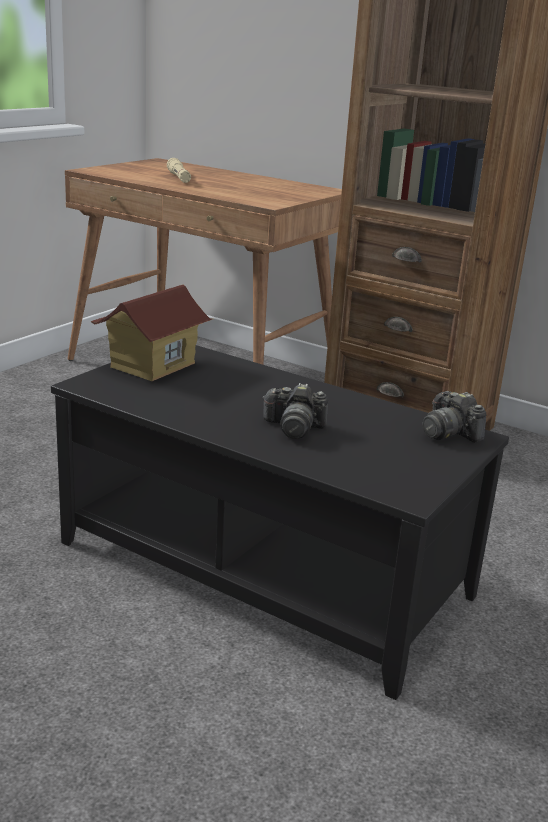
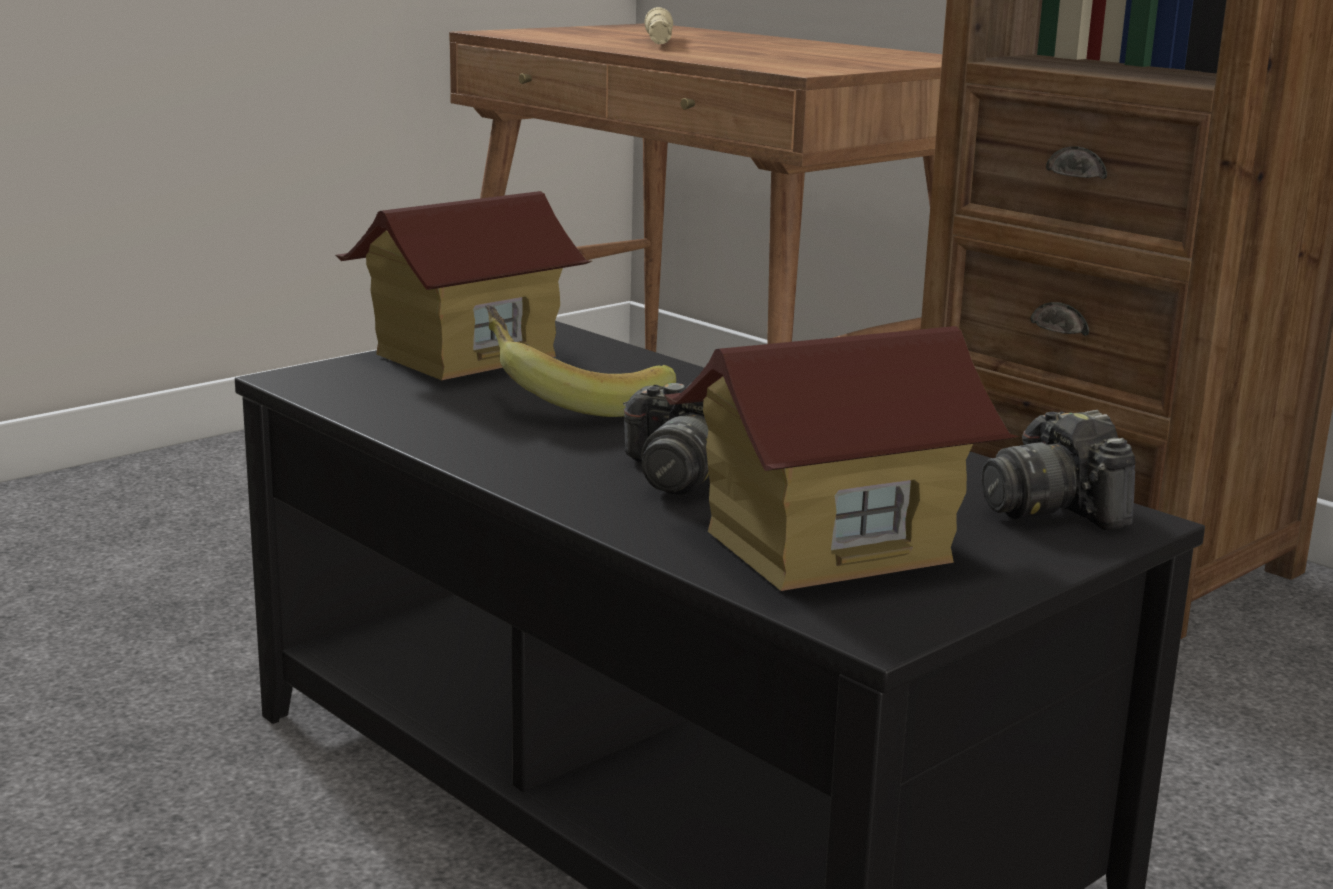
camera: 15 degrees right, 5 degrees down
none -> banana [485,305,676,417]
none -> toy house [664,326,1019,591]

